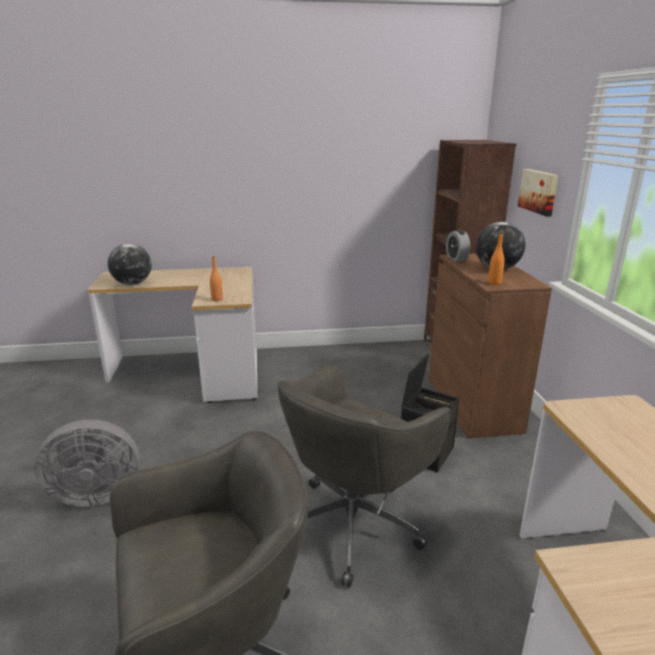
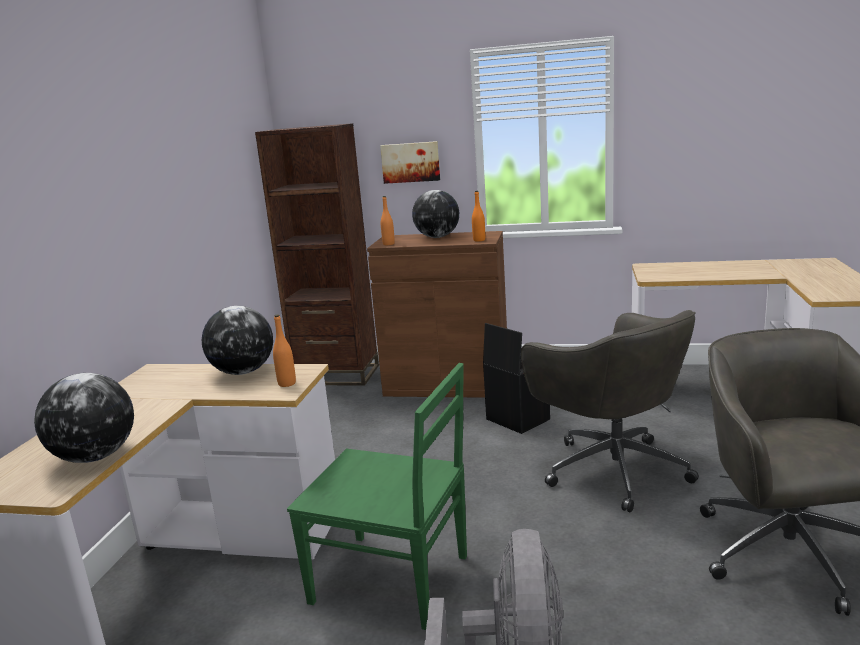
camera: 70 degrees left, 5 degrees down
alarm clock [446,230,470,261] -> orange bottle [381,196,395,245]
none -> globe [202,306,273,375]
none -> green chair [287,363,467,630]

